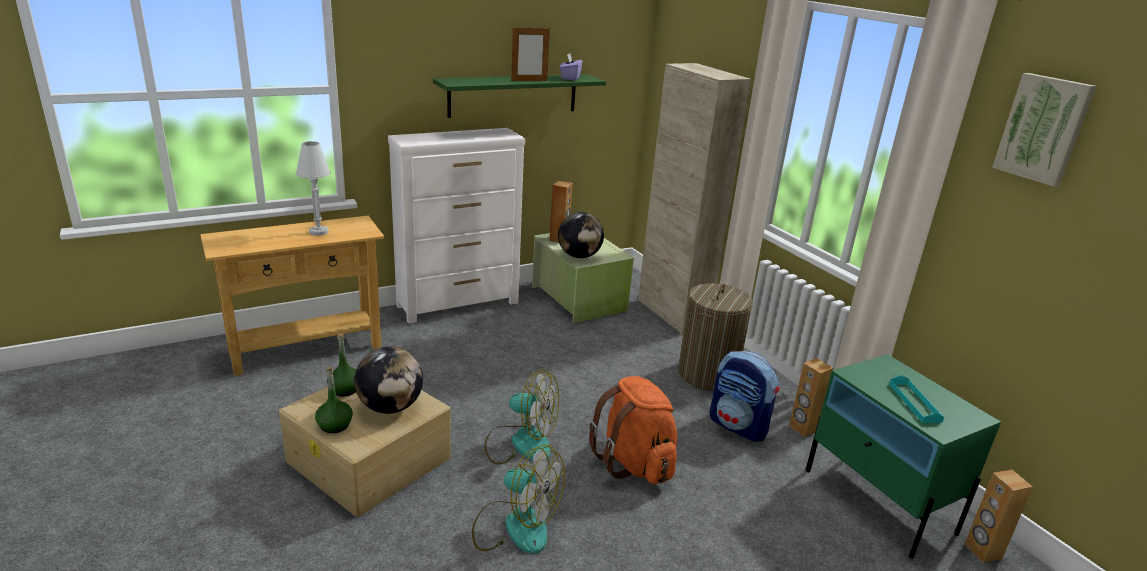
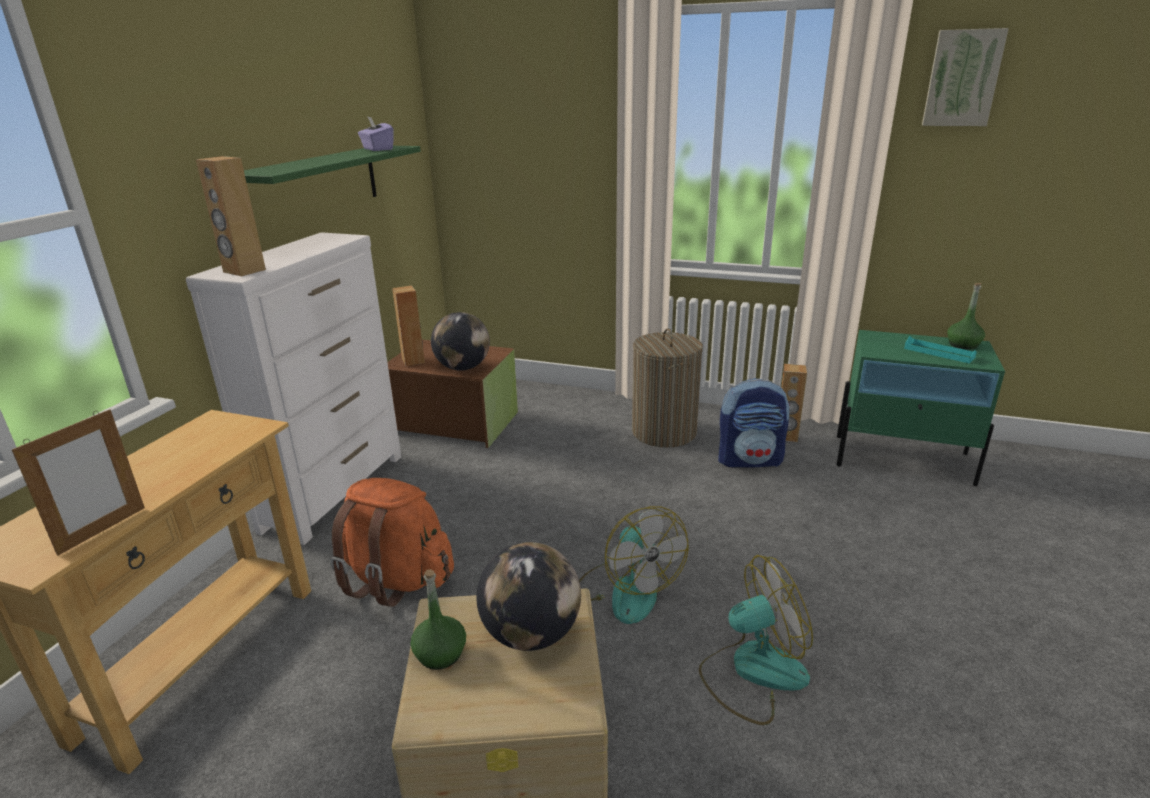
camera: 40 degrees left, 0 degrees up
white table lamp [296,141,331,236] -> none
green bottle [315,367,353,433] -> green bottle moved to [947,283,985,349]
fan [484,369,559,464] -> fan turned 90 degrees clockwise [579,506,688,624]
picture frame [511,26,550,81] -> picture frame moved to [12,409,145,556]
green storage box [532,233,634,323] -> brown storage box [387,340,518,448]
orange backpack [589,376,677,484] -> orange backpack moved to [331,478,454,607]
beige cabinet [638,63,752,335] -> none
brown speaker [964,470,1033,563] -> brown speaker moved to [196,156,266,276]

